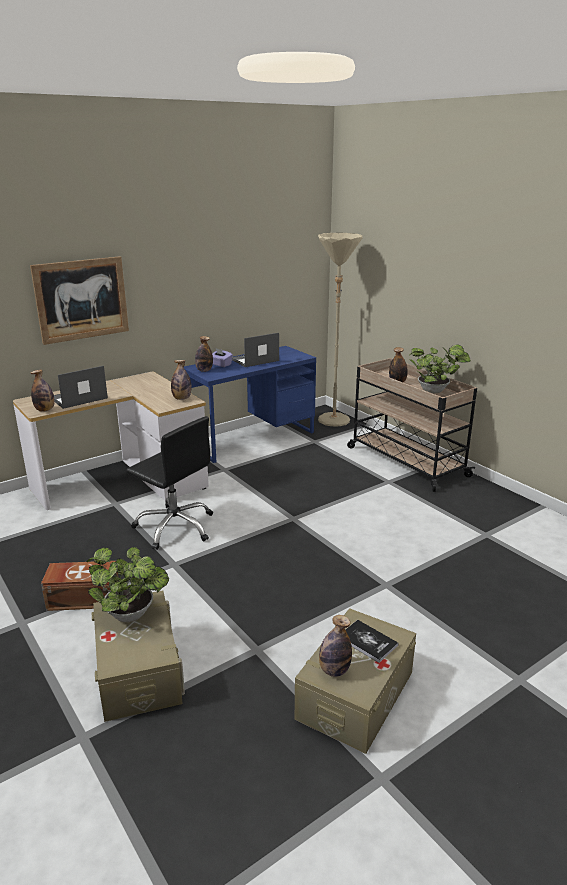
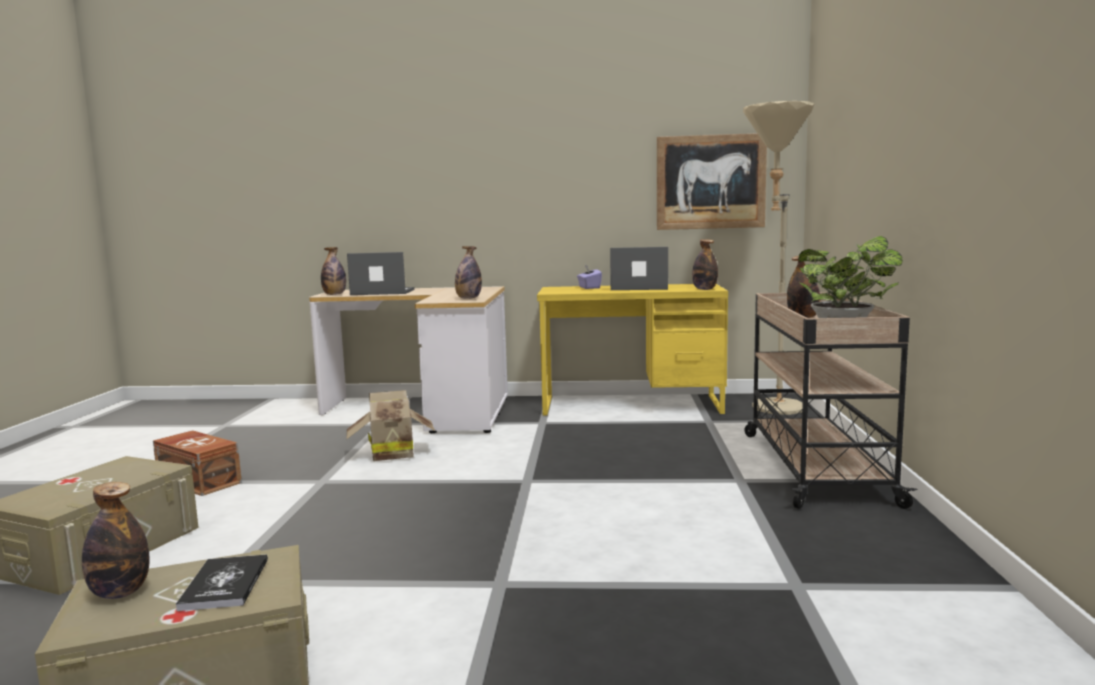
camera: 40 degrees right, 15 degrees down
picture [30,256,129,345] -> picture moved to [657,133,767,230]
potted plant [87,547,169,622] -> none
black office chair [126,416,213,550] -> cardboard box [346,390,435,461]
blue desk [184,346,316,463] -> yellow desk [537,284,728,416]
bottle [195,336,213,372] -> bottle moved to [692,239,718,290]

